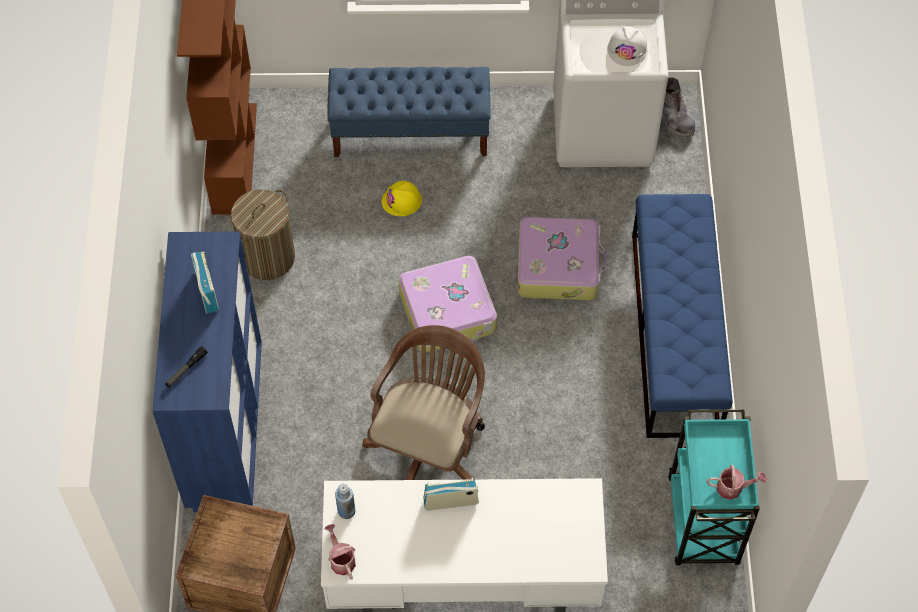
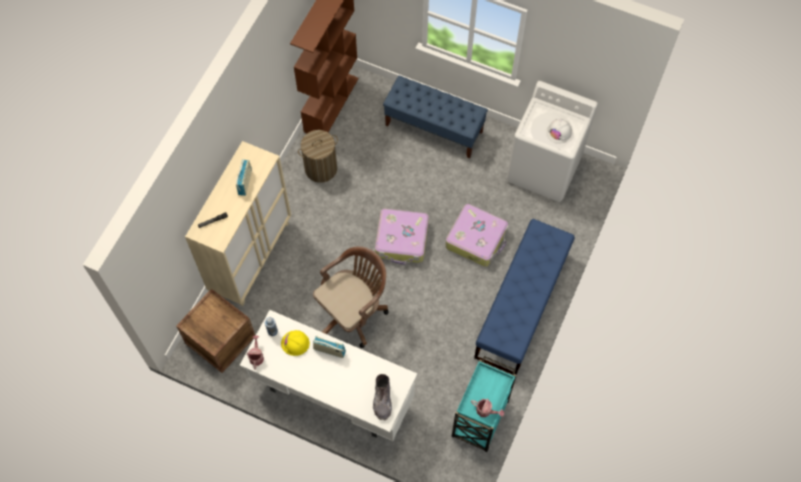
camera: 25 degrees right, 5 degrees up
blue cabinet [152,231,262,512] -> beige cabinet [185,141,291,306]
yellow hard hat [382,181,422,216] -> yellow hard hat moved to [281,330,310,356]
grey boot [663,77,695,138] -> grey boot moved to [373,374,392,421]

